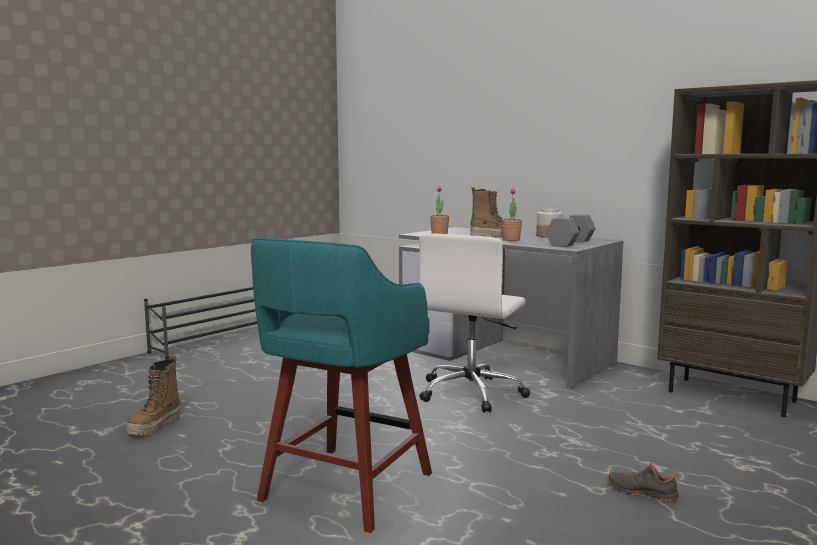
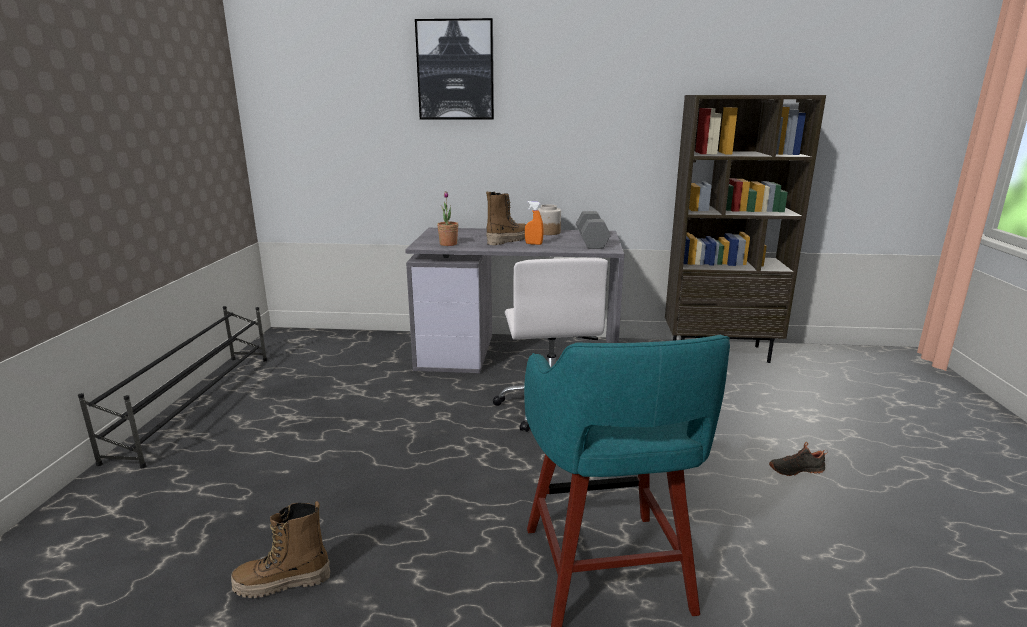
camera: 35 degrees left, 10 degrees up
boot [126,355,180,435] -> boot turned 90 degrees clockwise [231,501,330,598]
potted plant [501,188,522,241] -> orange spray bottle [525,201,544,245]
none -> picture [415,18,494,120]

